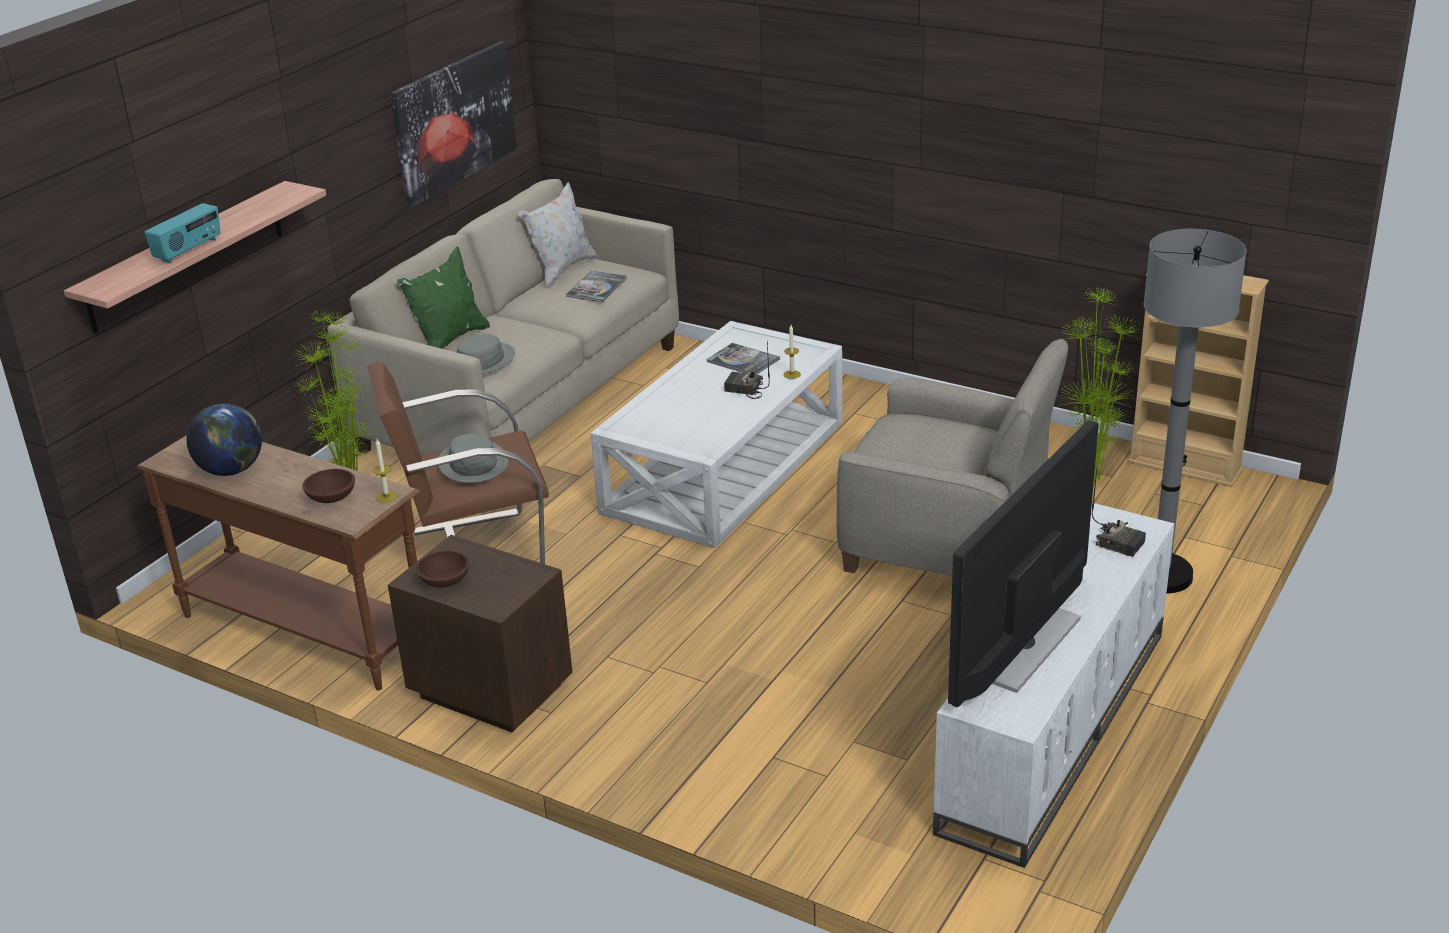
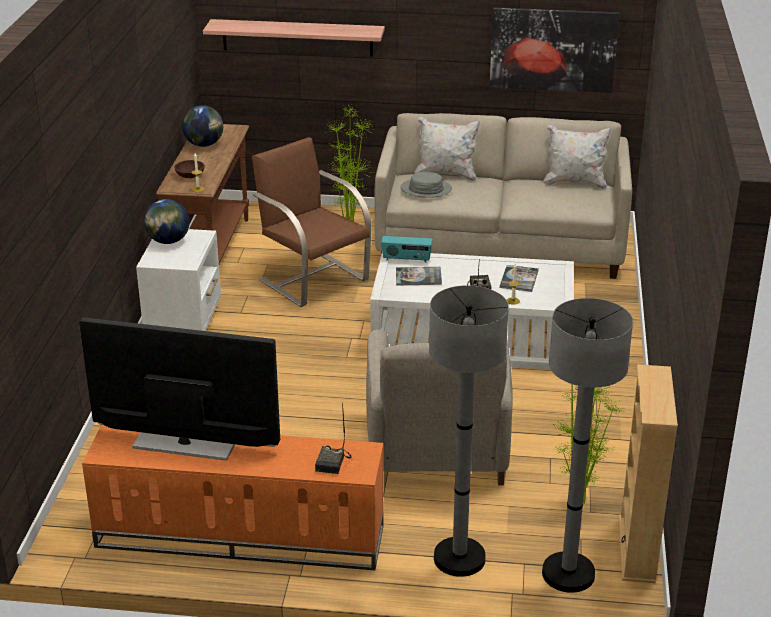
camera: 65 degrees right, 0 degrees up
radio [144,203,221,264] -> radio moved to [381,236,433,263]
brown nightstand [388,535,572,733] -> white nightstand [136,229,221,331]
green pillow [397,247,490,349] -> white pillow [415,117,480,181]
brown bowl [416,551,469,588] -> globe [144,199,190,244]
grey hat [438,433,508,483] -> none
book [566,271,627,302] -> book moved to [396,267,442,286]
white tv stand [933,503,1174,868] -> orange tv stand [82,425,383,570]
none -> grey floor lamp [542,298,633,593]

